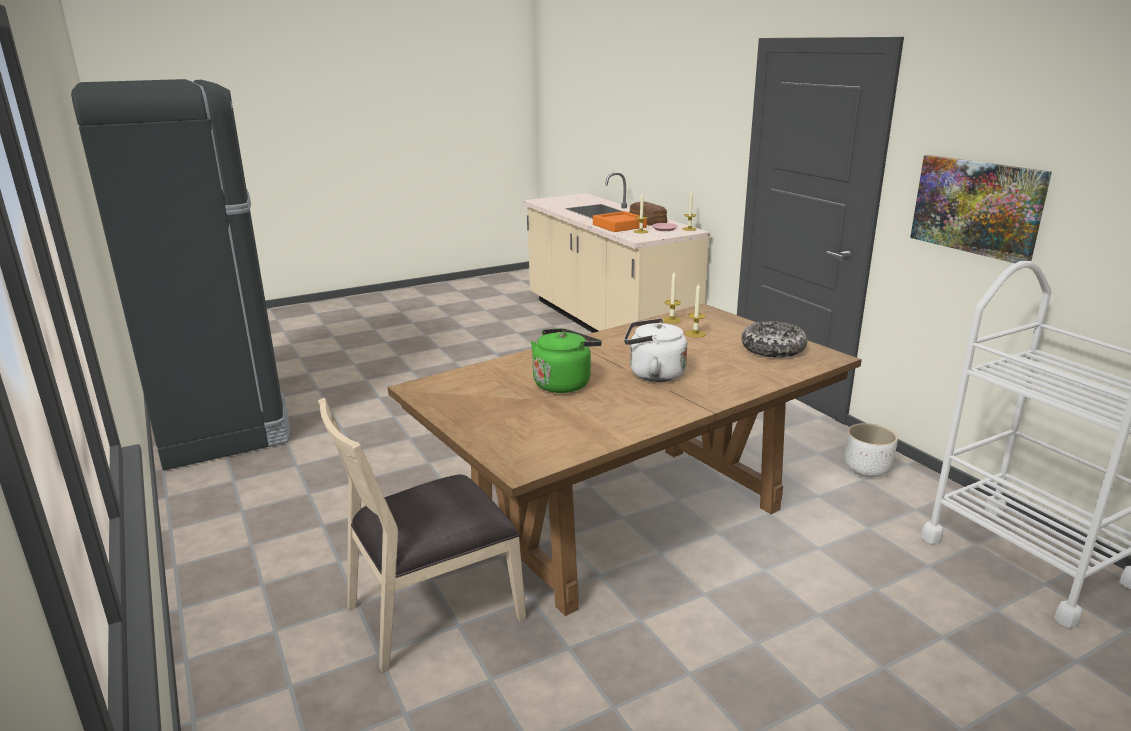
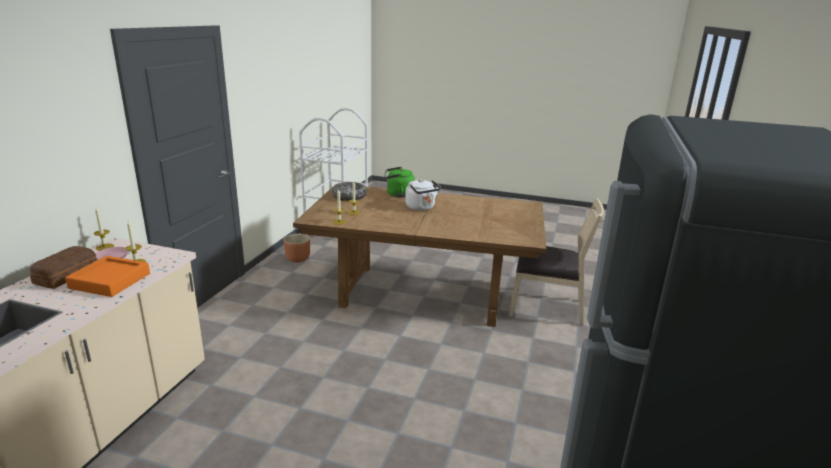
camera: 135 degrees left, 0 degrees up
green kettle [531,328,602,393] -> green kettle moved to [385,167,415,197]
white planter [845,423,898,477] -> brown planter [284,234,310,262]
picture [910,155,1052,263] -> none

